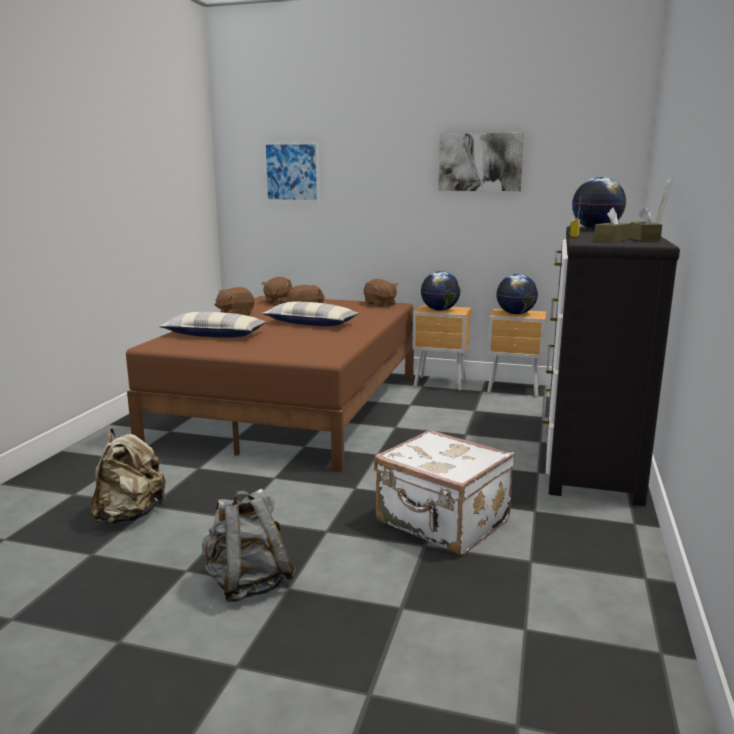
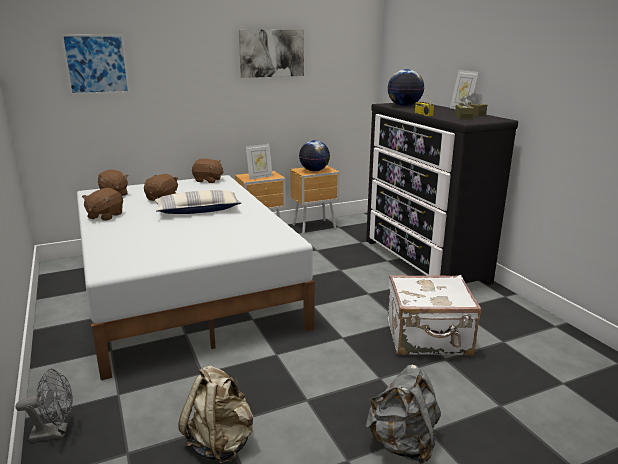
camera: 40 degrees left, 5 degrees up
brown bed [126,296,414,472] -> white bed [77,175,315,380]
pillow [159,312,266,338] -> none
globe [421,271,461,311] -> picture frame [246,144,273,180]
none -> grey fan [16,369,73,442]

